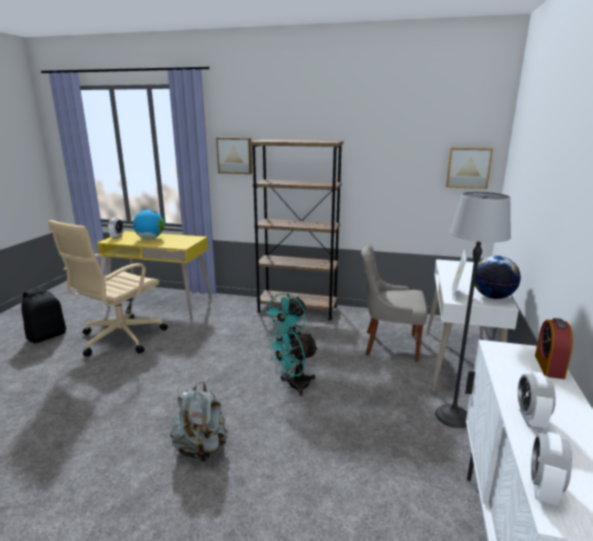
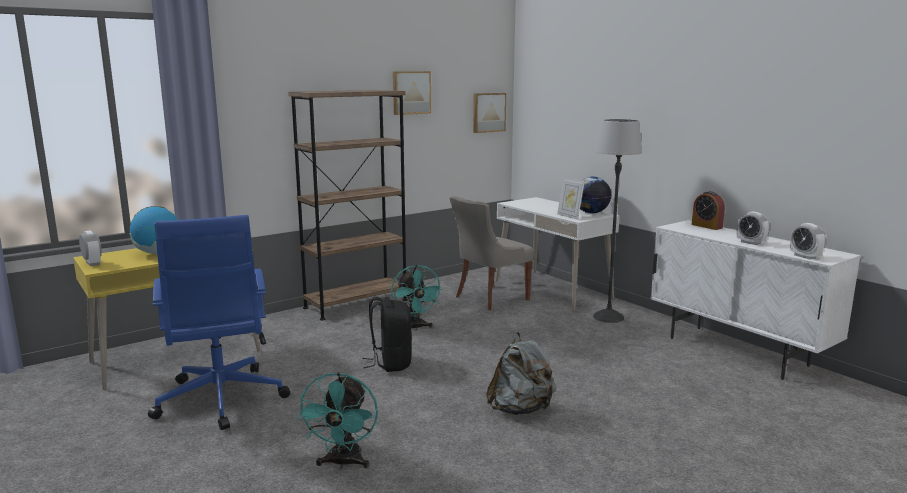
camera: 50 degrees left, 5 degrees down
black backpack [21,288,66,343] -> black backpack moved to [363,297,412,372]
beige office chair [48,220,168,356] -> blue office chair [148,215,290,430]
picture [216,138,252,174] -> picture moved to [393,71,431,115]
turquoise fan [267,327,318,396] -> turquoise fan moved to [296,372,378,469]

